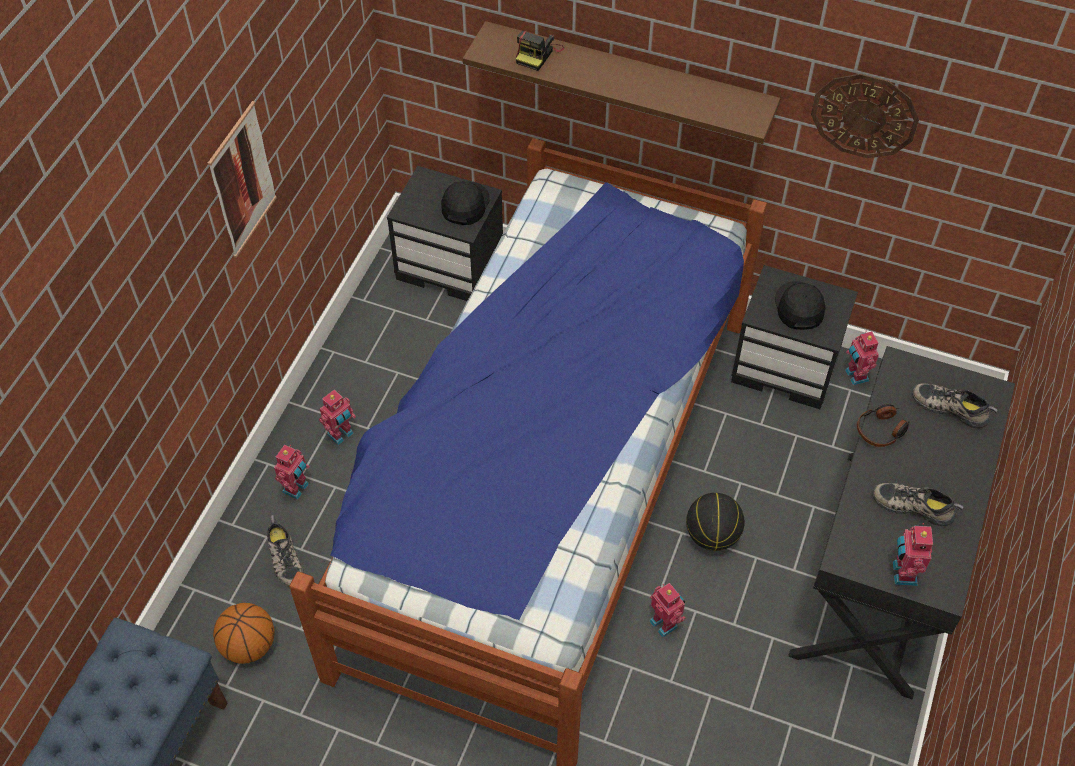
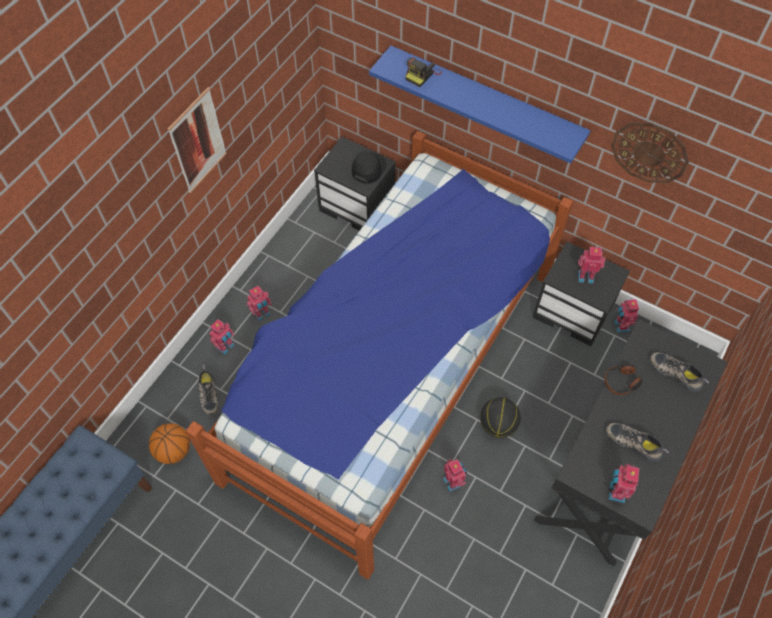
camera: 10 degrees right, 5 degrees up
brown shelf [463,21,781,144] -> blue shelf [369,46,591,164]
black cap [775,281,826,330] -> toy robot [578,247,606,284]

